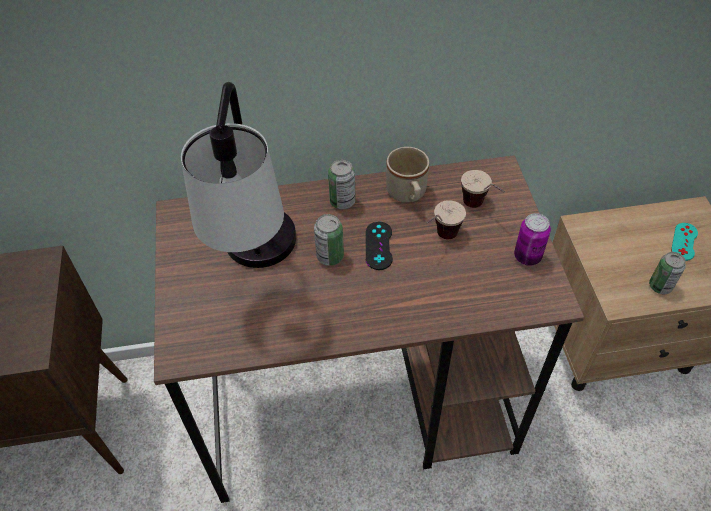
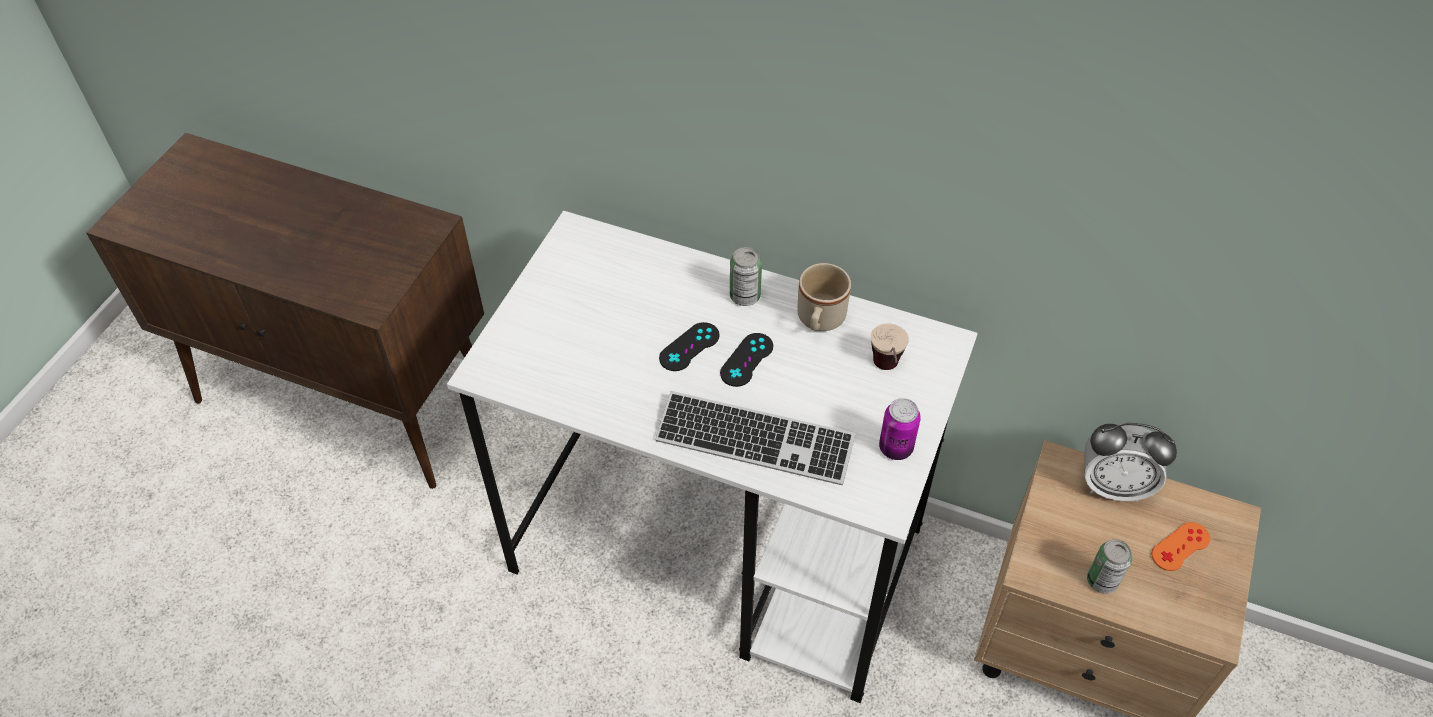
camera: 30 degrees right, 0 degrees up
brown desk [154,155,584,503] -> white desk [447,211,978,703]
table lamp [181,82,296,268] -> none
can [314,214,344,266] -> black game controller [659,322,719,371]
cup [426,200,466,239] -> none
turquoise game controller [671,223,698,261] -> orange game controller [1151,522,1210,571]
none -> keyboard [655,391,856,485]
none -> alarm clock [1084,423,1177,502]

